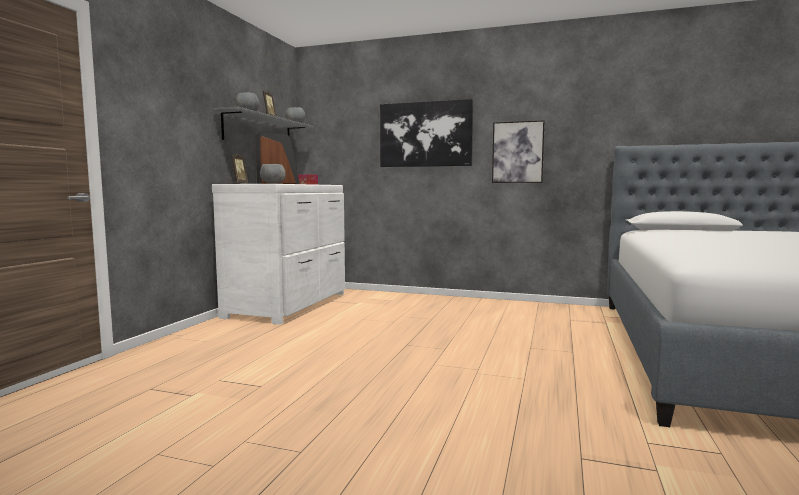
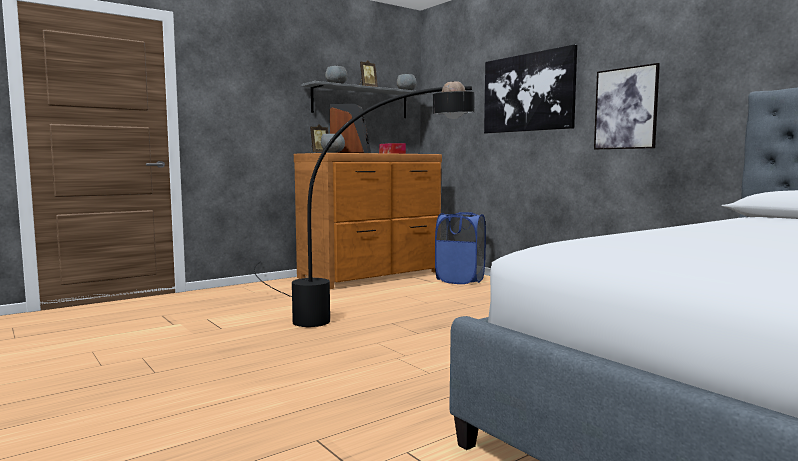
camera: 35 degrees right, 0 degrees up
white dresser [212,184,345,325] -> brown dresser [294,153,442,289]
none -> black floor lamp [254,81,475,327]
none -> blue laundry basket [435,212,486,284]

